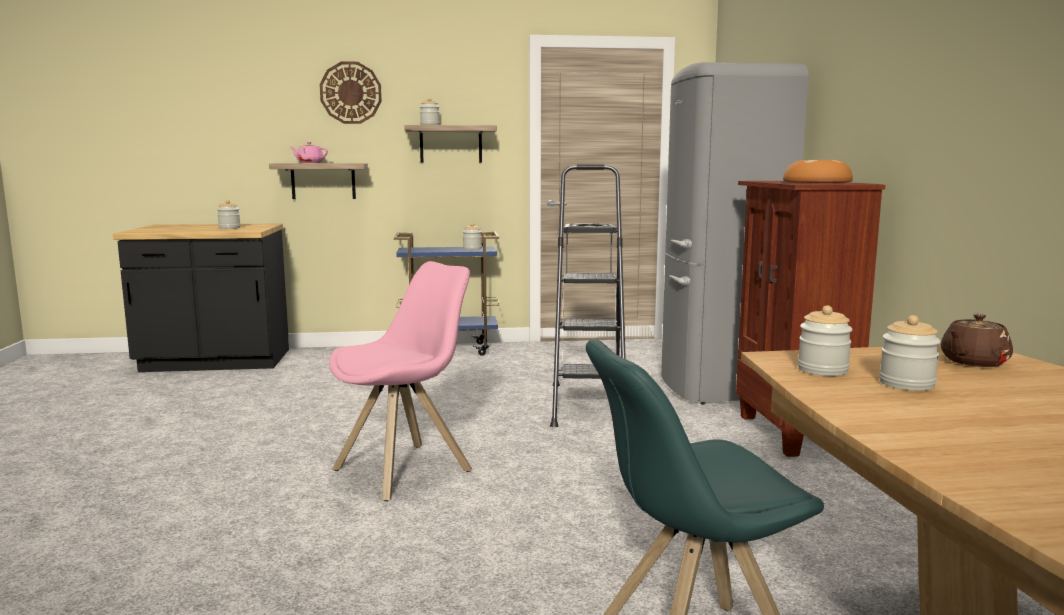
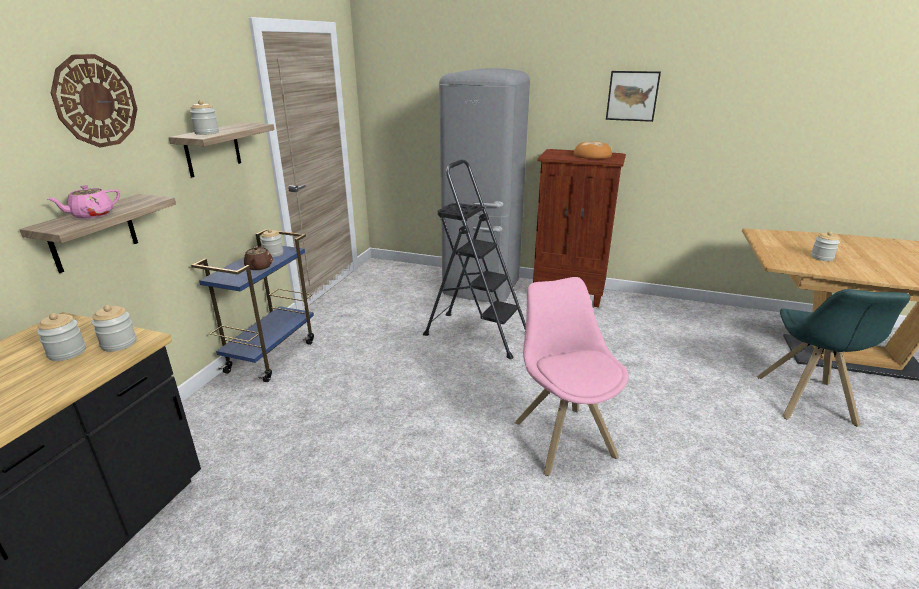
camera: 65 degrees left, 15 degrees up
jar [798,305,853,376] -> jar moved to [92,305,137,352]
brown teapot [940,314,1013,367] -> brown teapot moved to [244,246,273,270]
none -> picture [606,71,661,122]

